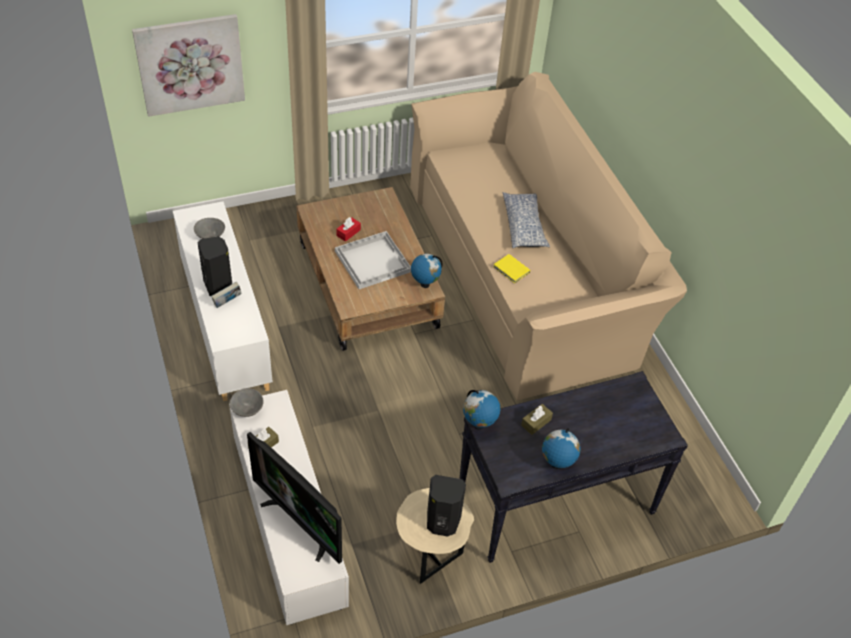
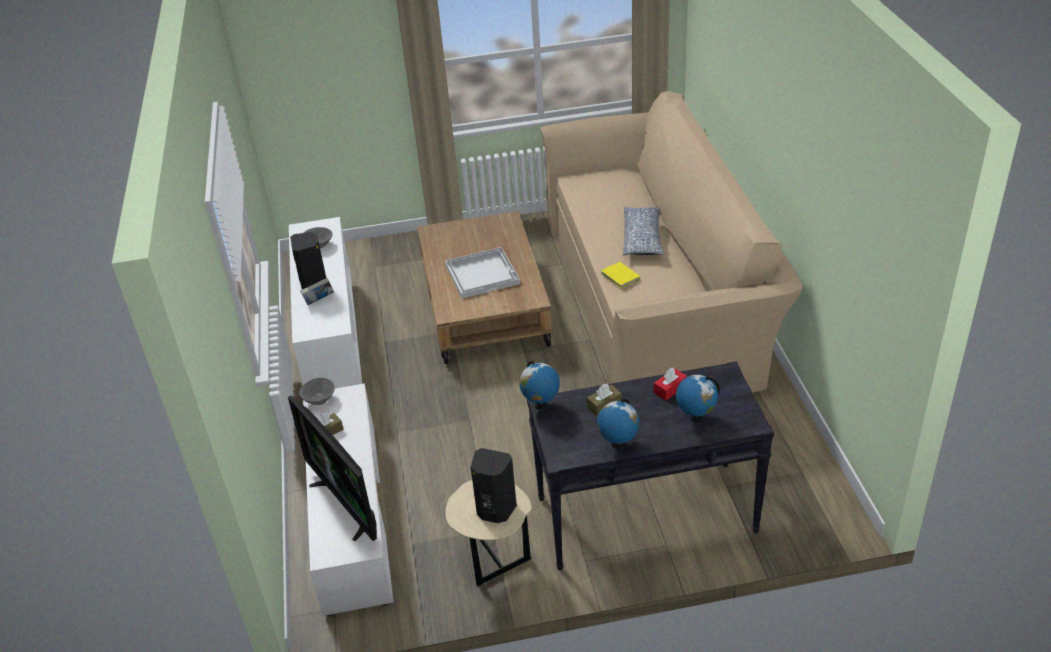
camera: 15 degrees right, 10 degrees down
picture [132,14,245,117] -> none
red tissue box [336,217,361,242] -> red tissue box moved to [654,368,687,401]
globe [411,254,443,288] -> globe moved to [676,375,720,423]

